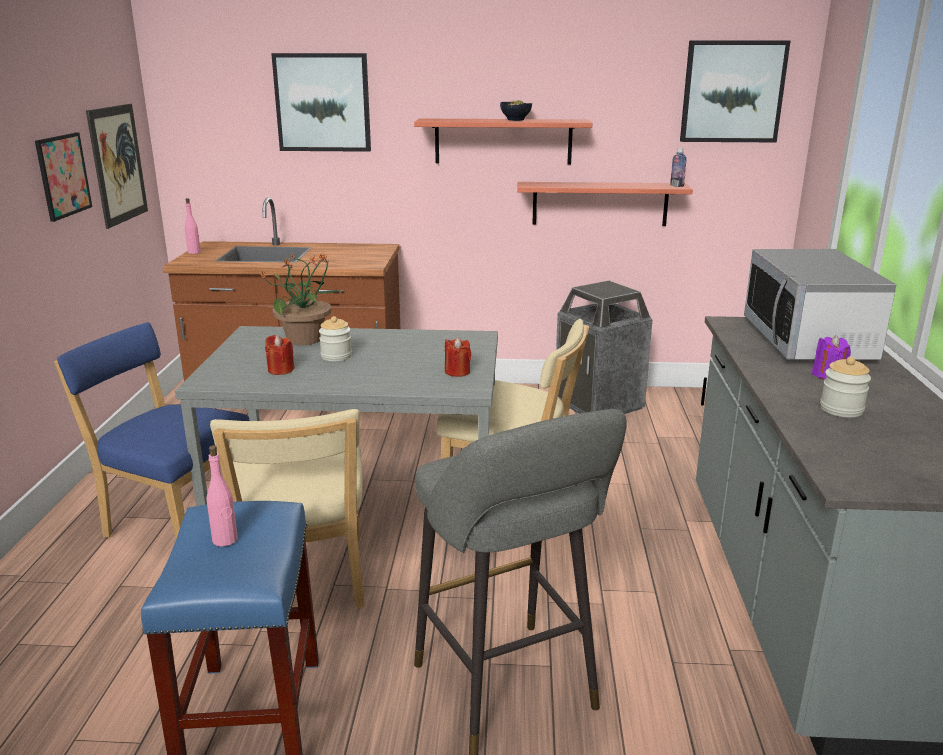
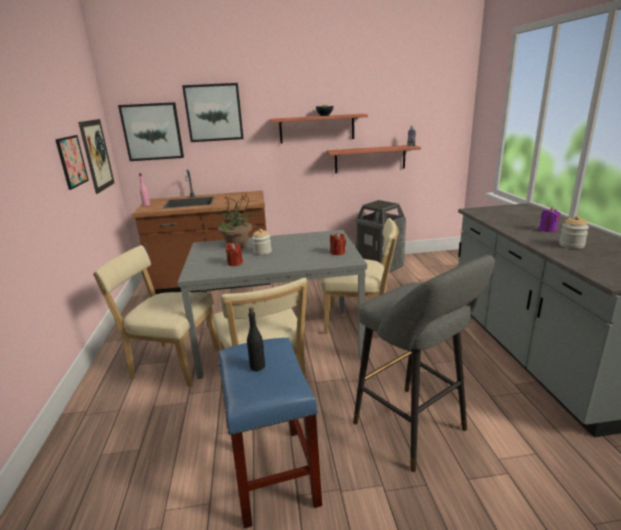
camera: 10 degrees left, 0 degrees up
blue chair [54,323,250,539] -> beige chair [93,245,220,387]
pink bottle [207,445,238,547] -> black bottle [247,307,265,371]
picture [680,41,790,142] -> picture moved to [118,102,184,161]
microwave [744,249,896,360] -> none

